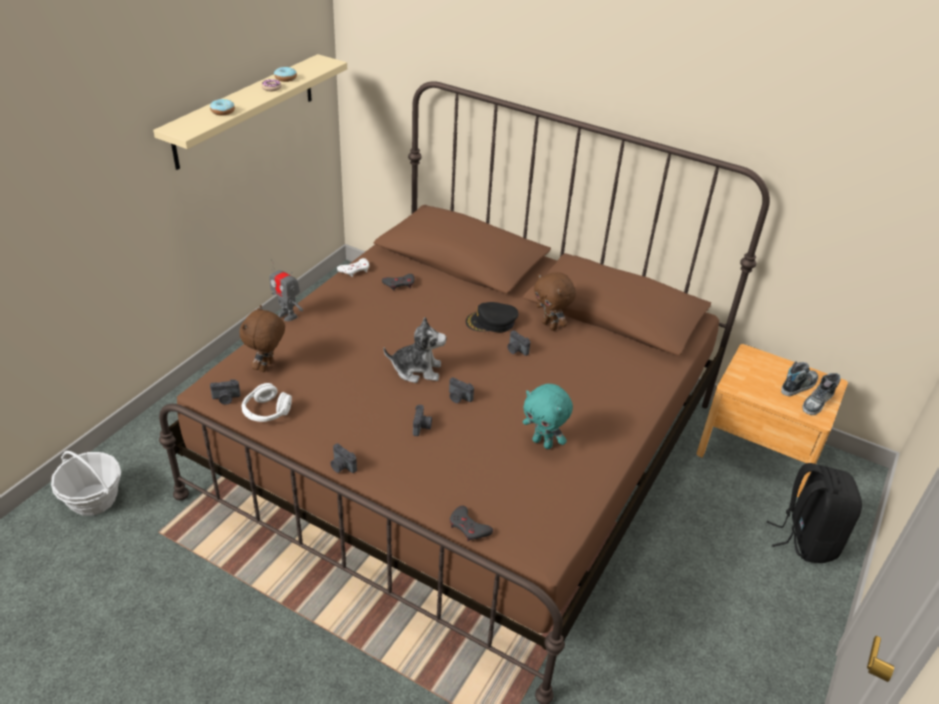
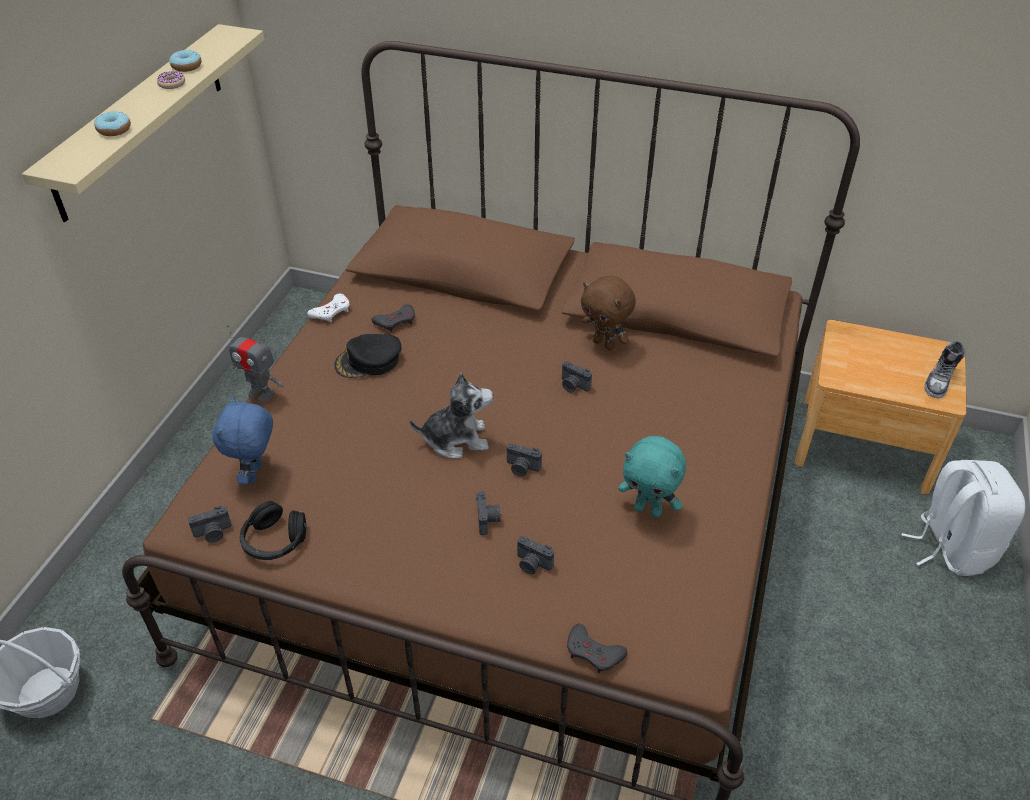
camera: 10 degrees left, 5 degrees up
brown plush toy [240,305,285,372] -> blue plush toy [213,396,273,485]
white headphones [242,383,292,422] -> black headphones [240,501,306,560]
camera [330,443,357,473] -> camera moved to [517,536,554,574]
black cap [466,302,518,333] -> black cap moved to [334,334,401,378]
black backpack [767,463,862,563] -> white backpack [901,460,1025,576]
shoe [781,361,818,396] -> none

